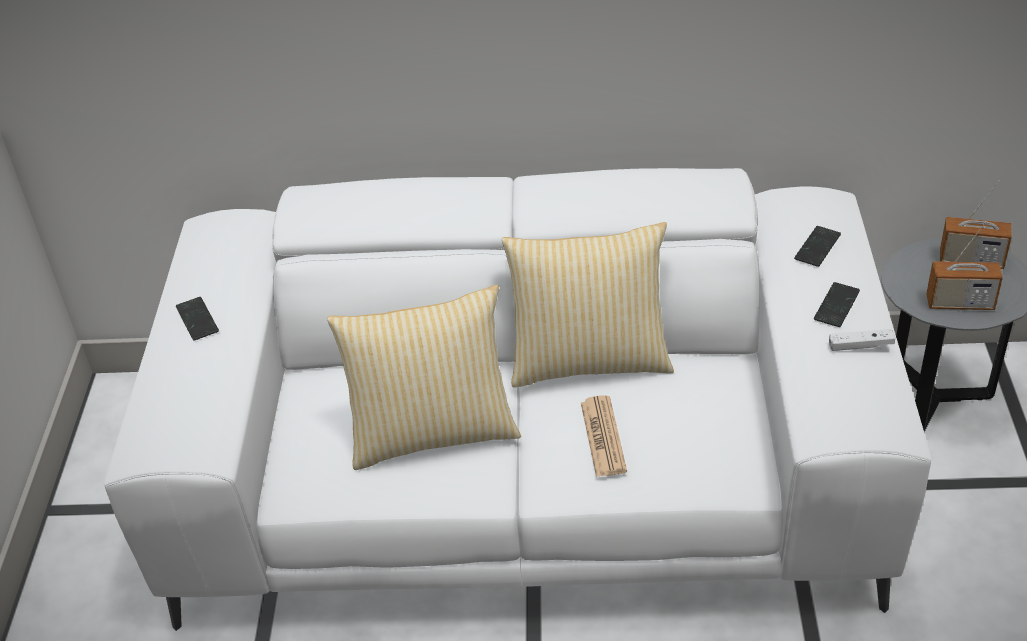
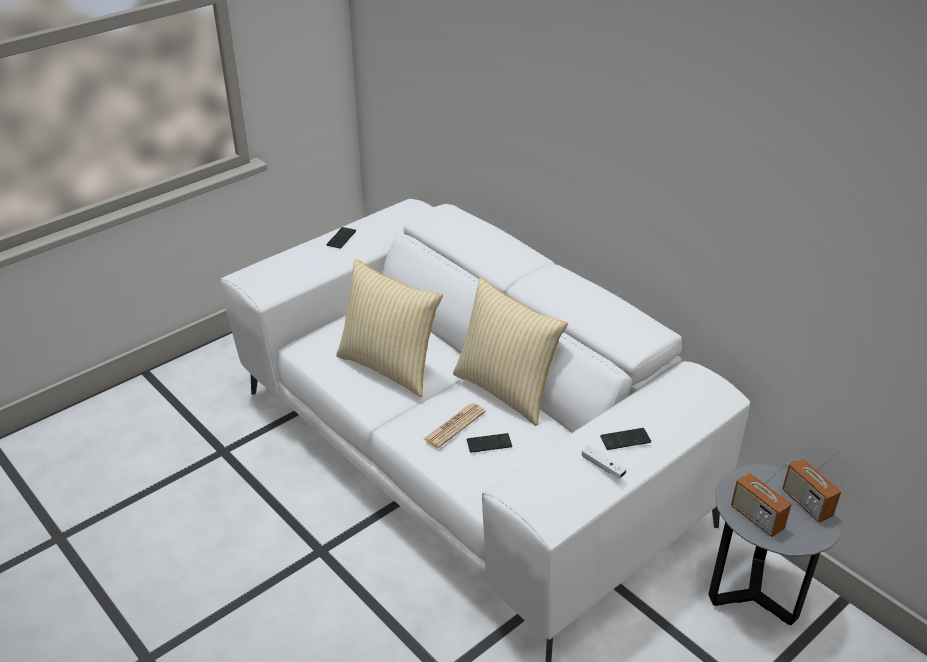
camera: 45 degrees right, 5 degrees down
phone [794,226,841,267] -> phone moved to [467,433,512,452]

